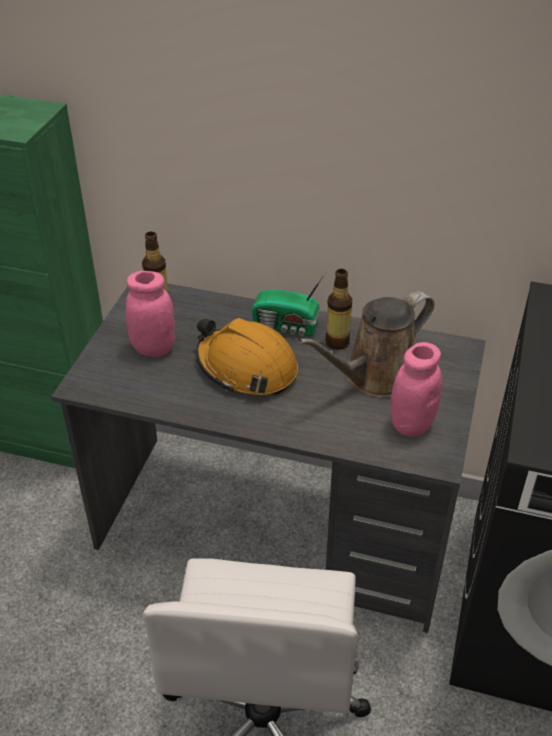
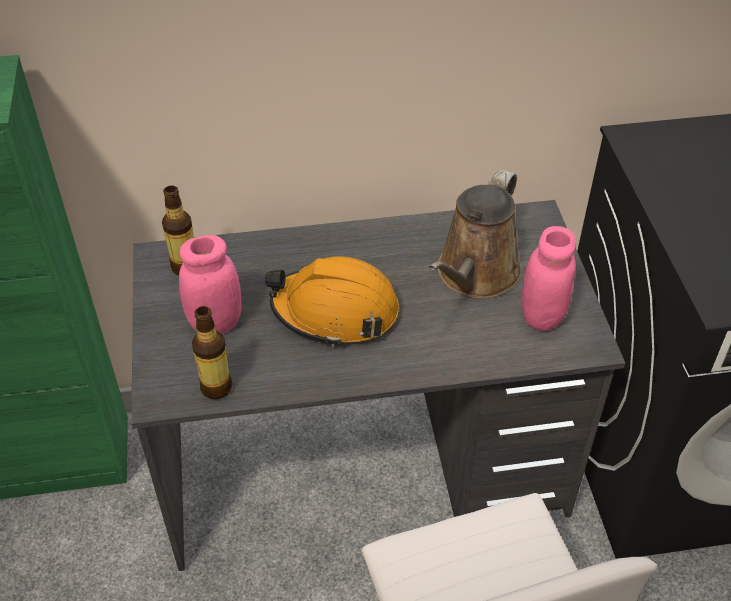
camera: 25 degrees left, 5 degrees up
radio [252,272,326,336] -> none
bottle [325,269,352,350] -> bottle moved to [192,306,232,399]

